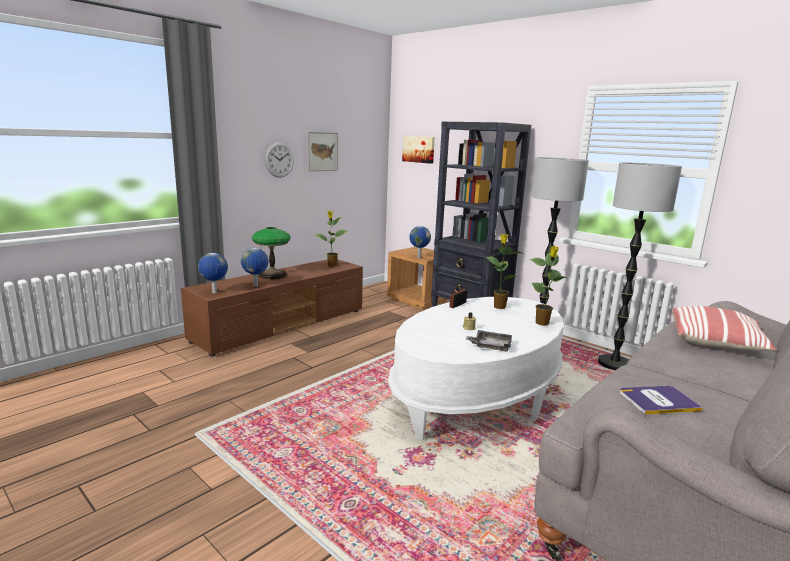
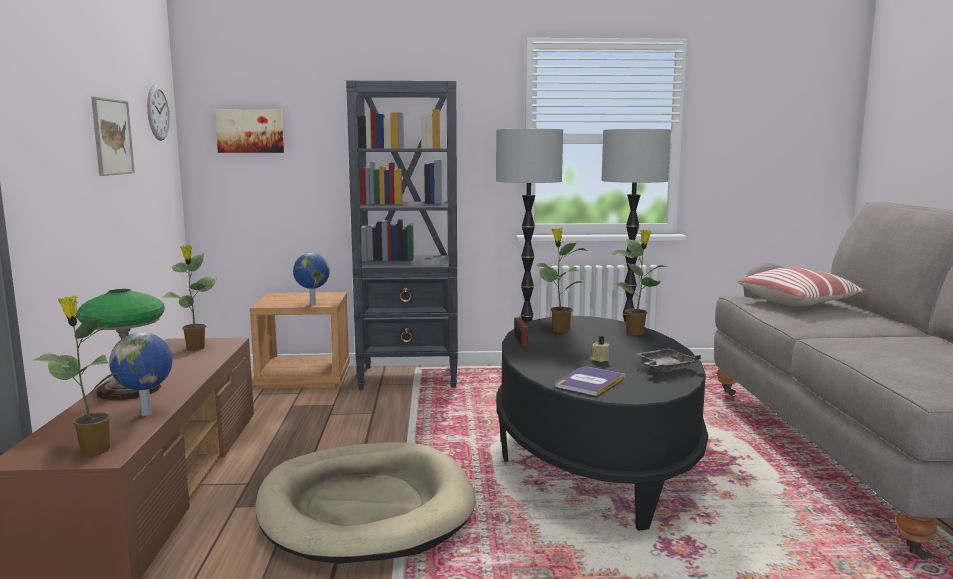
camera: 45 degrees left, 5 degrees down
globe [198,253,228,293] -> potted plant [34,296,127,456]
wall clock [265,142,294,178] -> wall clock moved to [147,85,170,141]
white coffee table [388,297,563,440] -> black coffee table [497,316,708,531]
book [620,386,703,415] -> book moved to [555,367,625,396]
none -> beige dog bed [255,442,476,564]

